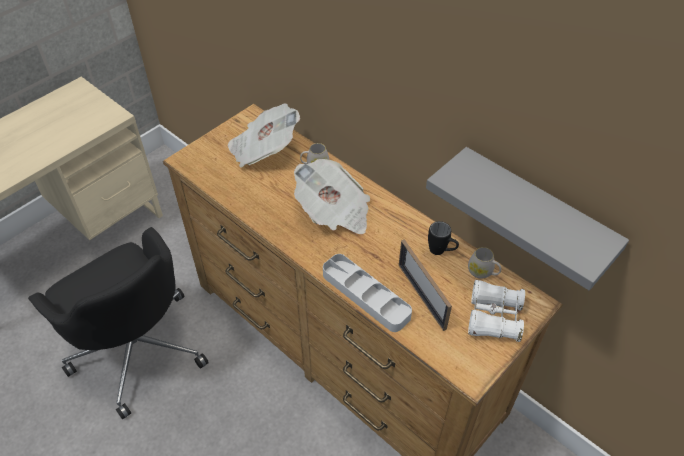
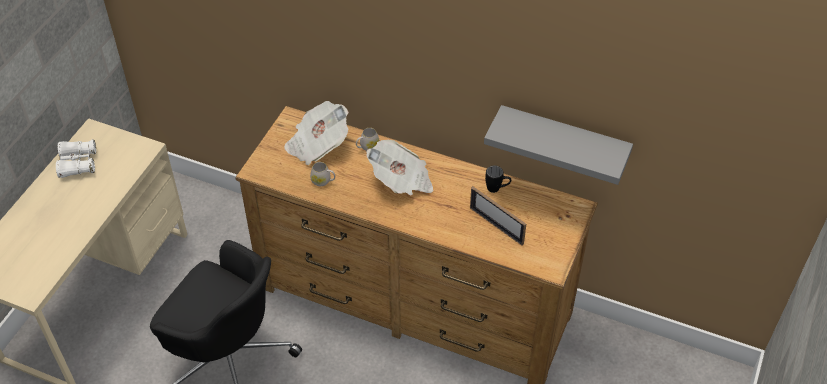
camera: 20 degrees left, 0 degrees up
grey tray [323,254,412,332] -> none
white mug [468,247,502,279] -> white mug moved to [310,162,335,186]
white binoculars [468,280,525,342] -> white binoculars moved to [56,139,96,178]

